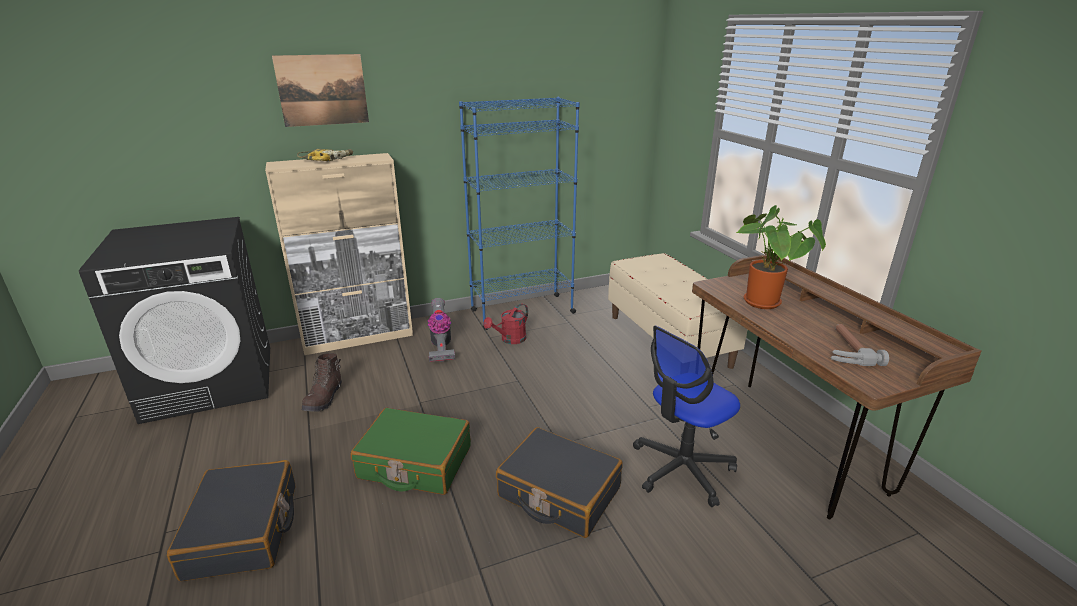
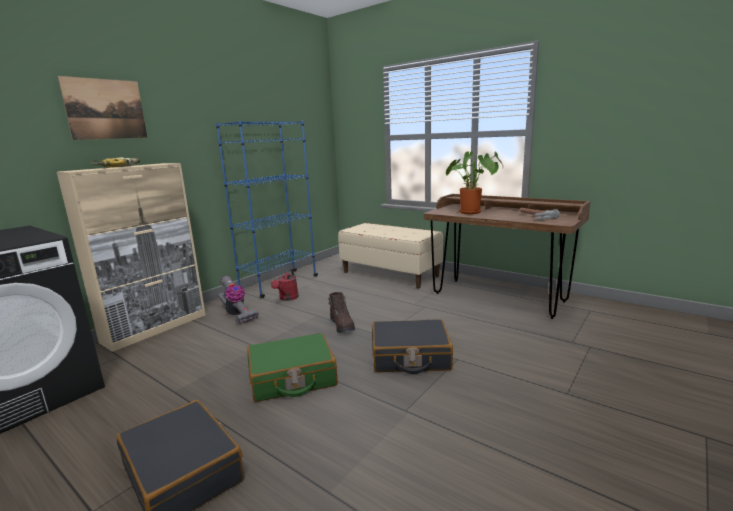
camera: 30 degrees left, 10 degrees down
brown boot [302,353,342,412] -> brown boot moved to [328,292,355,333]
office chair [633,326,740,507] -> none

